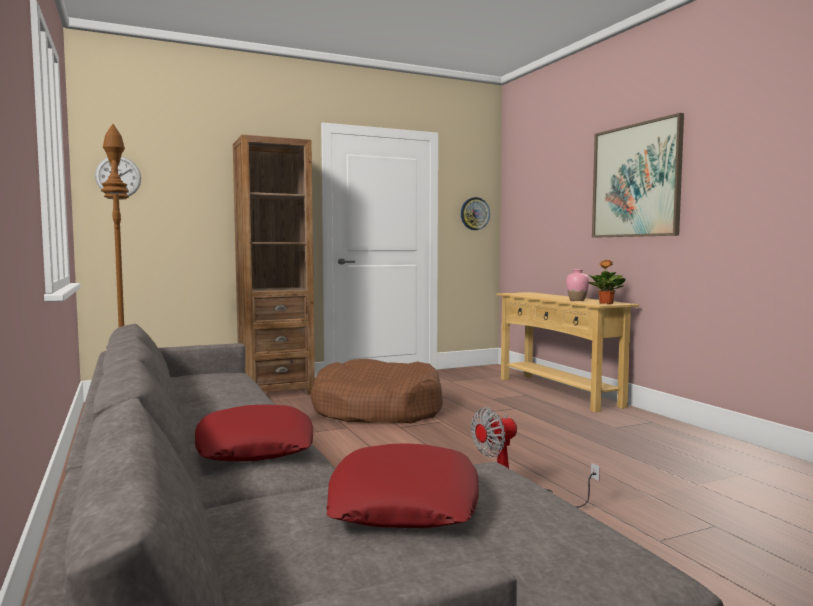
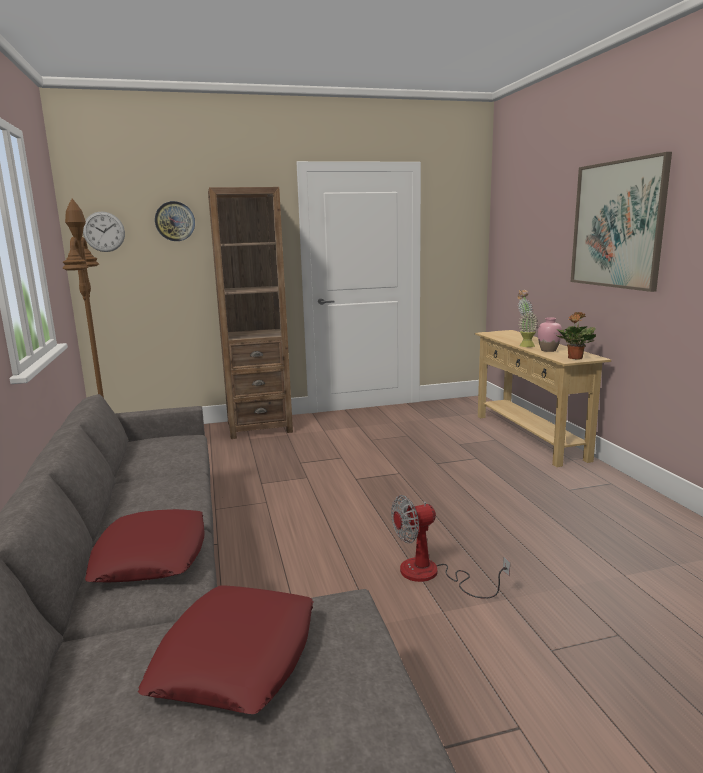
camera: 10 degrees right, 10 degrees up
brown dog bed [310,359,443,424] -> none
wall clock [461,197,490,230] -> wall clock moved to [155,201,195,241]
none -> potted plant [517,290,538,347]

